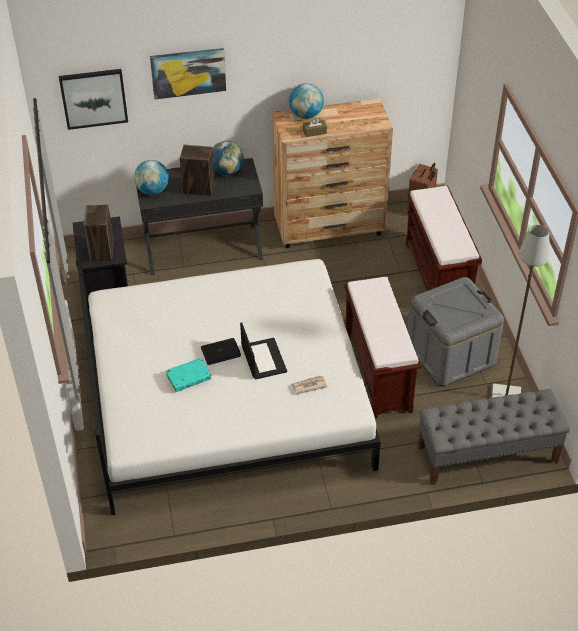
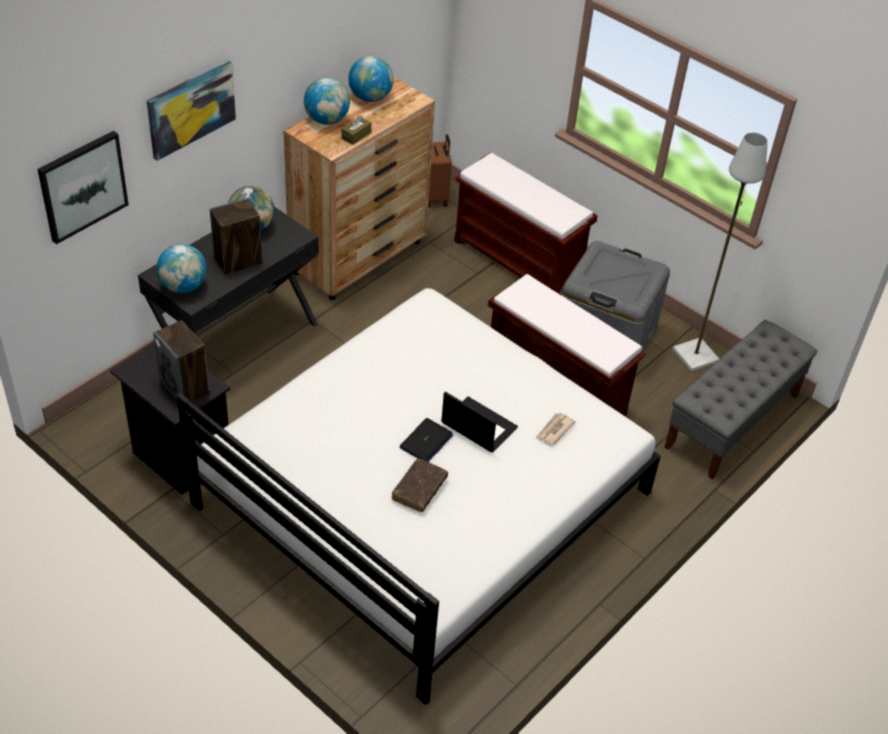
camera: 40 degrees left, 0 degrees up
turquoise book [166,358,211,392] -> brown book [392,458,448,512]
none -> globe [348,56,394,102]

